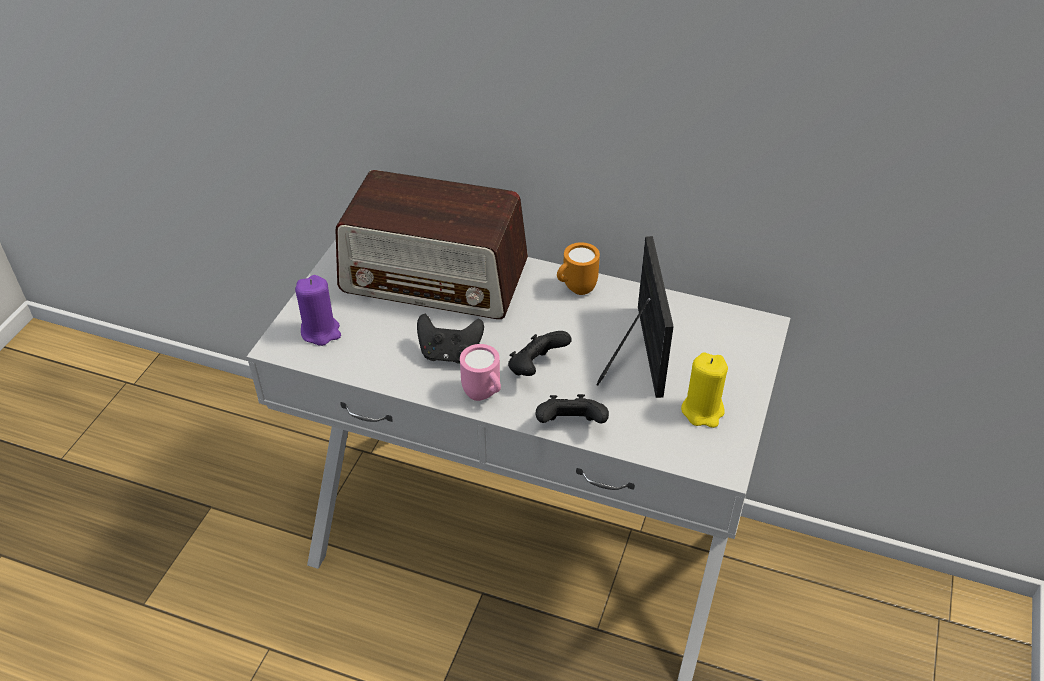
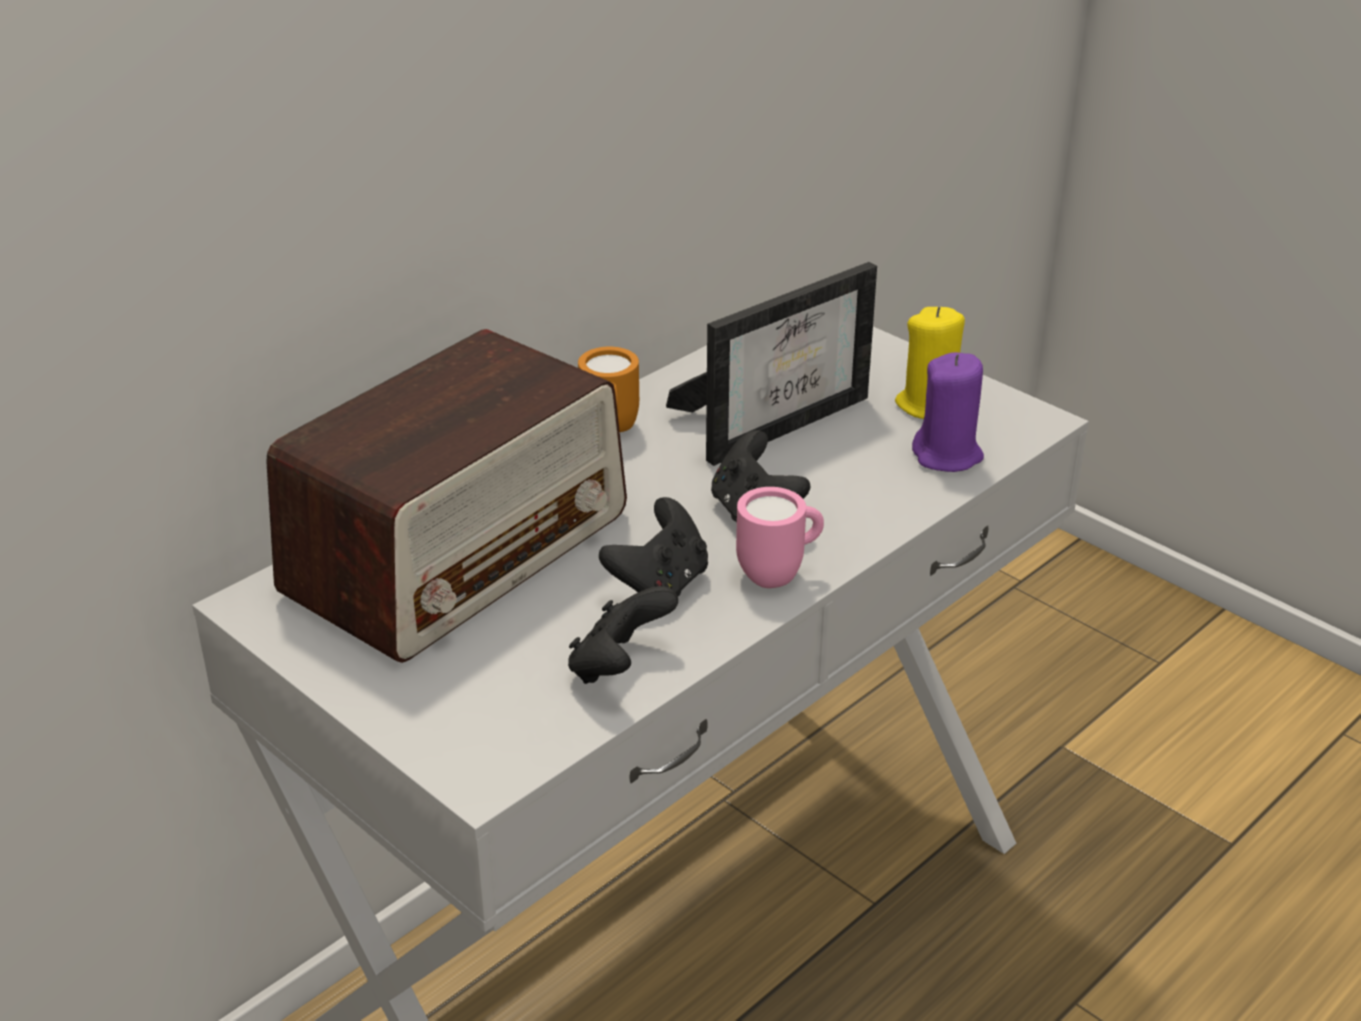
camera: 65 degrees left, 10 degrees down
purple candle [295,275,341,346] -> purple candle moved to [912,352,984,472]
black game controller [536,394,609,424] -> black game controller moved to [568,586,678,684]
picture frame [597,236,674,398] -> picture frame turned 120 degrees clockwise [666,262,877,466]

